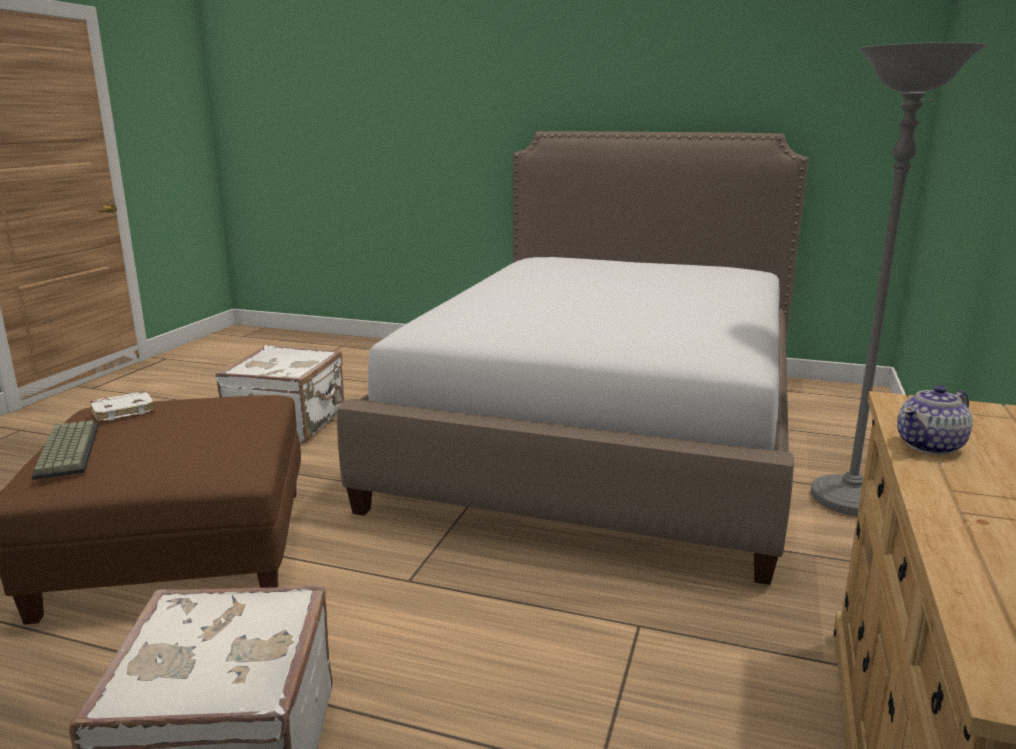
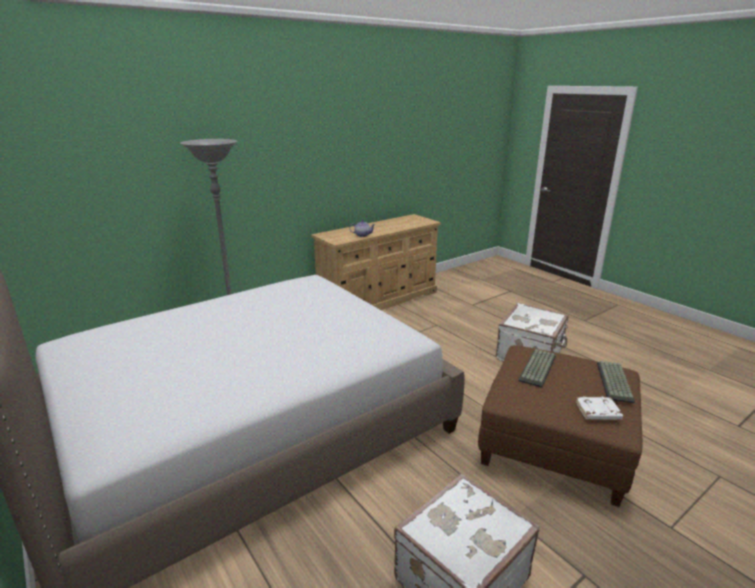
camera: 145 degrees left, 5 degrees up
none -> keyboard [518,349,556,388]

